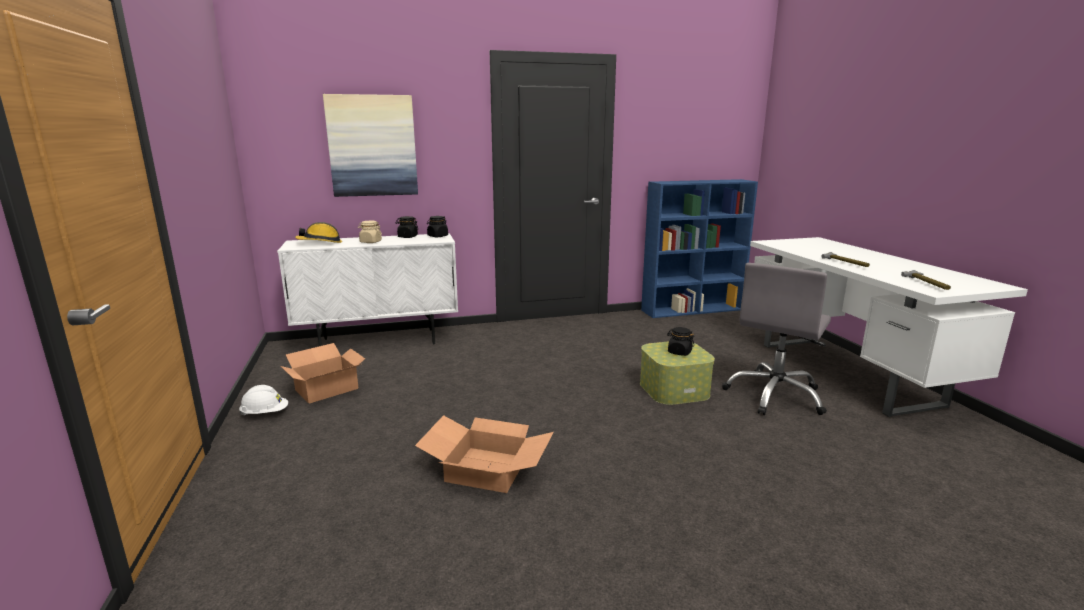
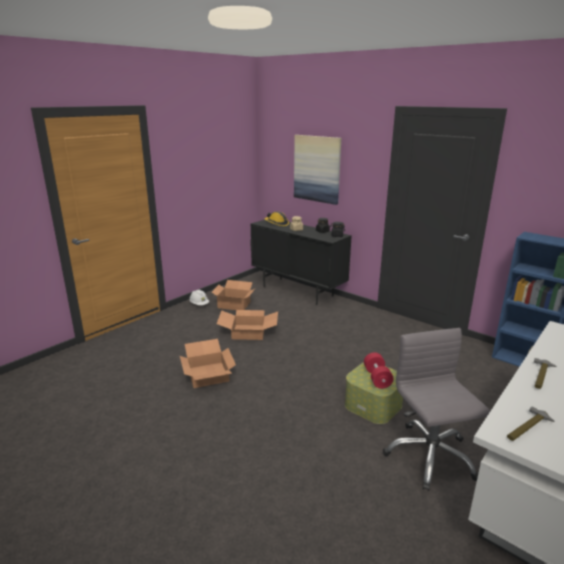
camera: 55 degrees right, 5 degrees up
white cabinet [277,233,458,346] -> black cabinet [250,220,352,305]
black jar [667,327,694,356] -> red dumbbell [364,352,393,389]
grey office chair [722,263,831,415] -> grey office chair turned 75 degrees clockwise [383,328,490,491]
none -> cardboard box [217,310,278,340]

